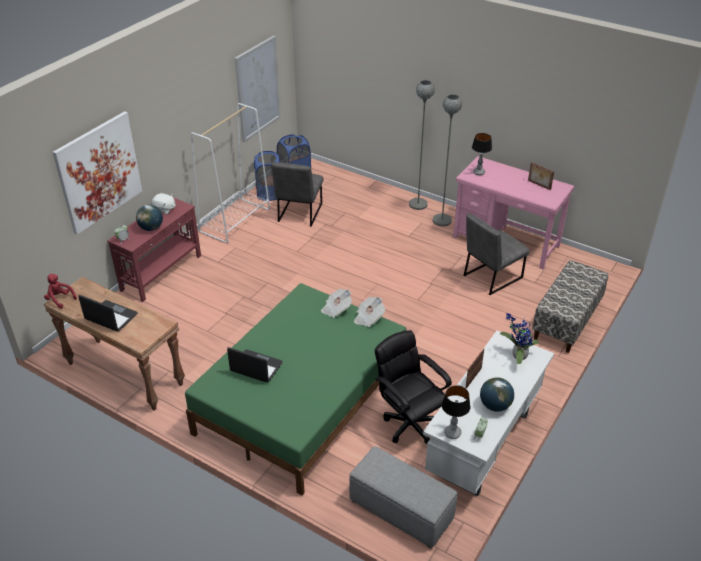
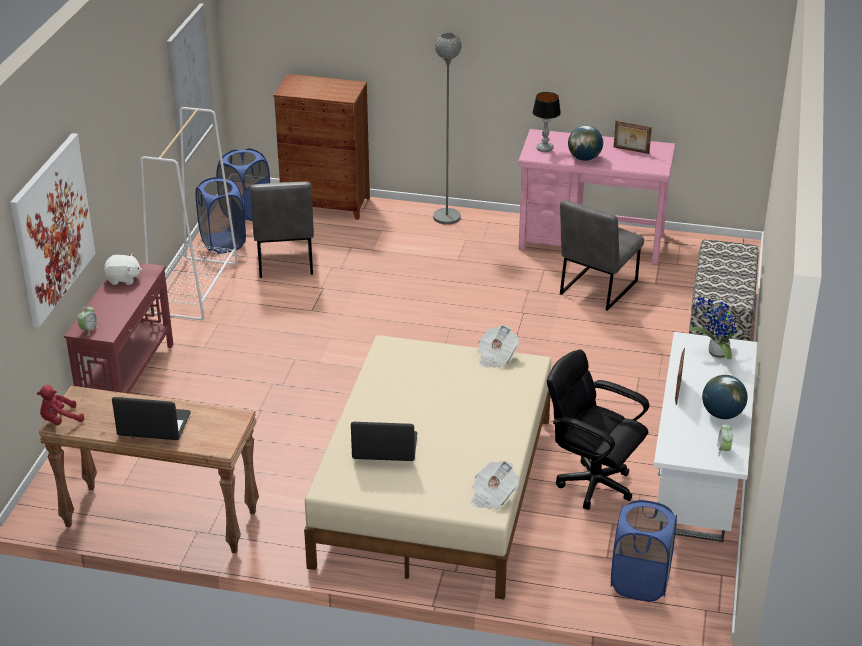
camera: 20 degrees left, 5 degrees down
red plush toy [44,274,77,309] -> red plush toy turned 45 degrees counterclockwise [37,385,84,425]
globe [136,205,163,231] -> globe moved to [568,125,603,161]
green bed [185,283,406,495] -> beige bed [304,335,551,600]
newspaper [321,289,352,318] -> newspaper moved to [471,461,519,510]
grey ottoman [349,446,457,548] -> blue laundry basket [611,500,677,602]
grey floor lamp [433,94,462,226] -> none
table lamp [442,385,471,439] -> none
none -> brown dresser [273,74,370,220]

